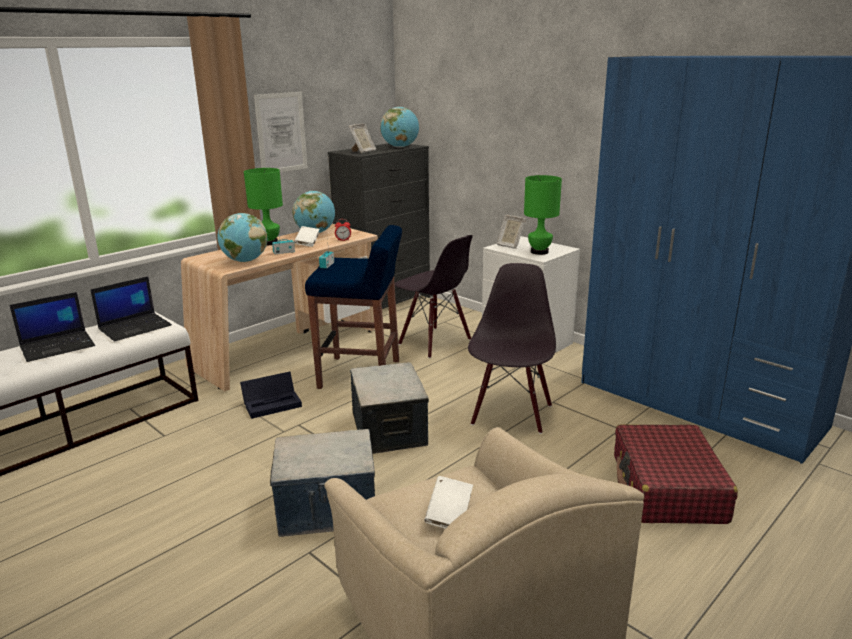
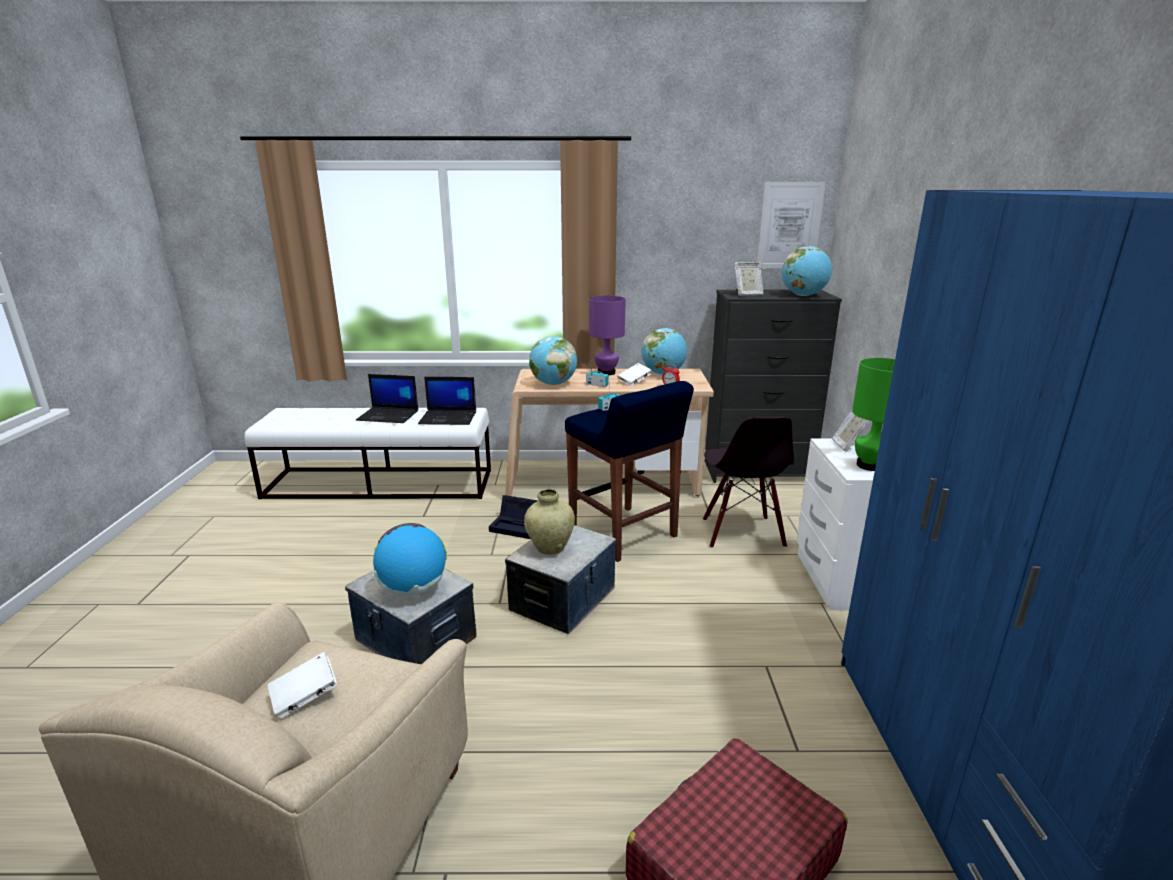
camera: 45 degrees right, 0 degrees up
green table lamp [244,168,283,245] -> purple table lamp [589,296,626,375]
picture [254,92,308,172] -> picture moved to [757,182,826,268]
black chair [468,263,556,434] -> none
none -> globe [373,523,447,596]
none -> beige vase [524,489,575,555]

